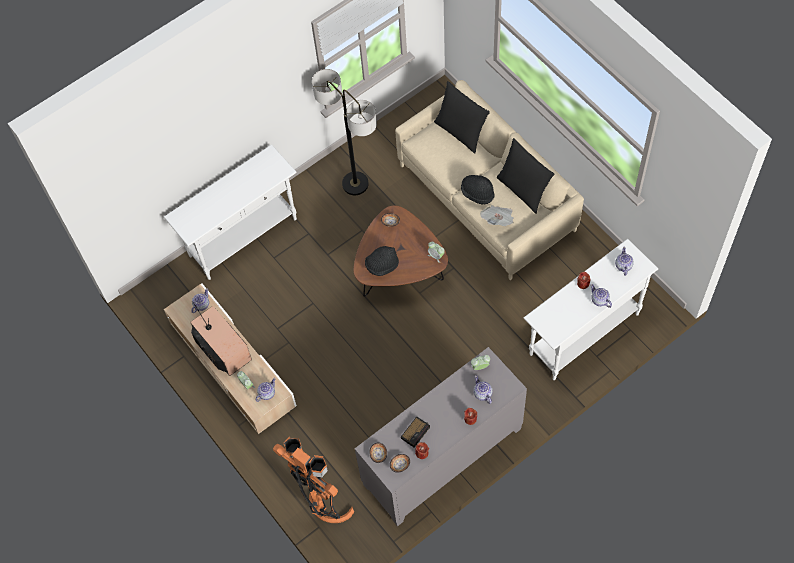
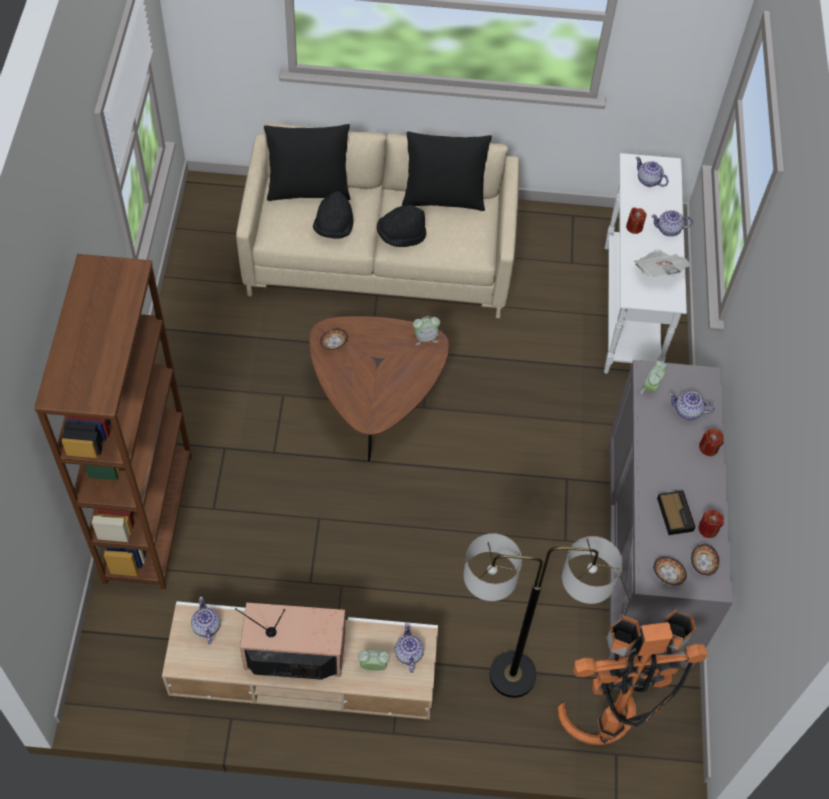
camera: 55 degrees left, 5 degrees down
white console table [164,145,297,280] -> brown bookcase [34,254,192,589]
floor lamp [312,69,377,195] -> floor lamp moved to [463,533,623,698]
black hat [365,246,399,276] -> black hat moved to [313,191,354,239]
newspaper [480,205,514,226] -> newspaper moved to [634,250,690,277]

